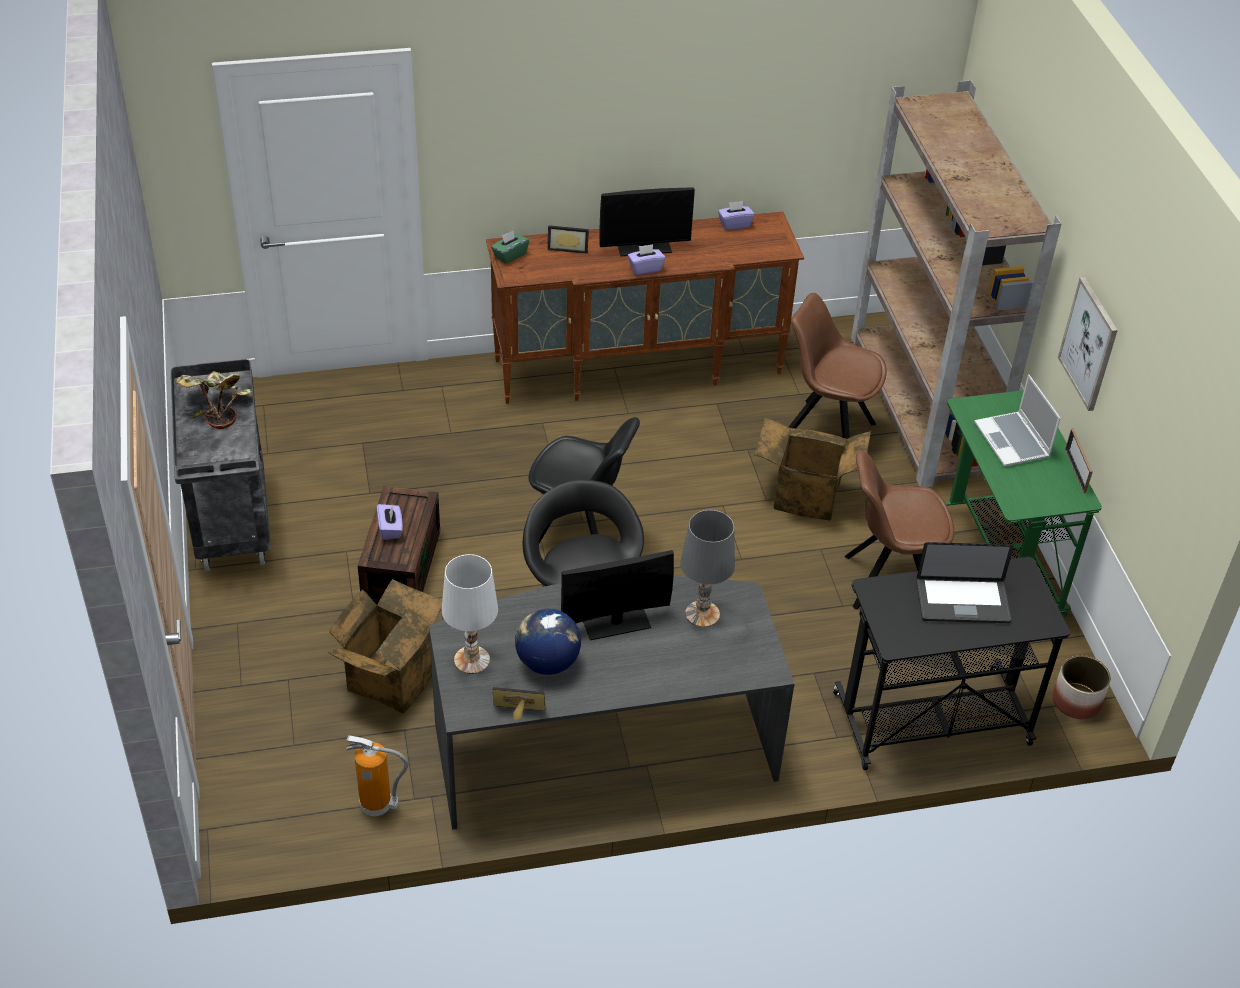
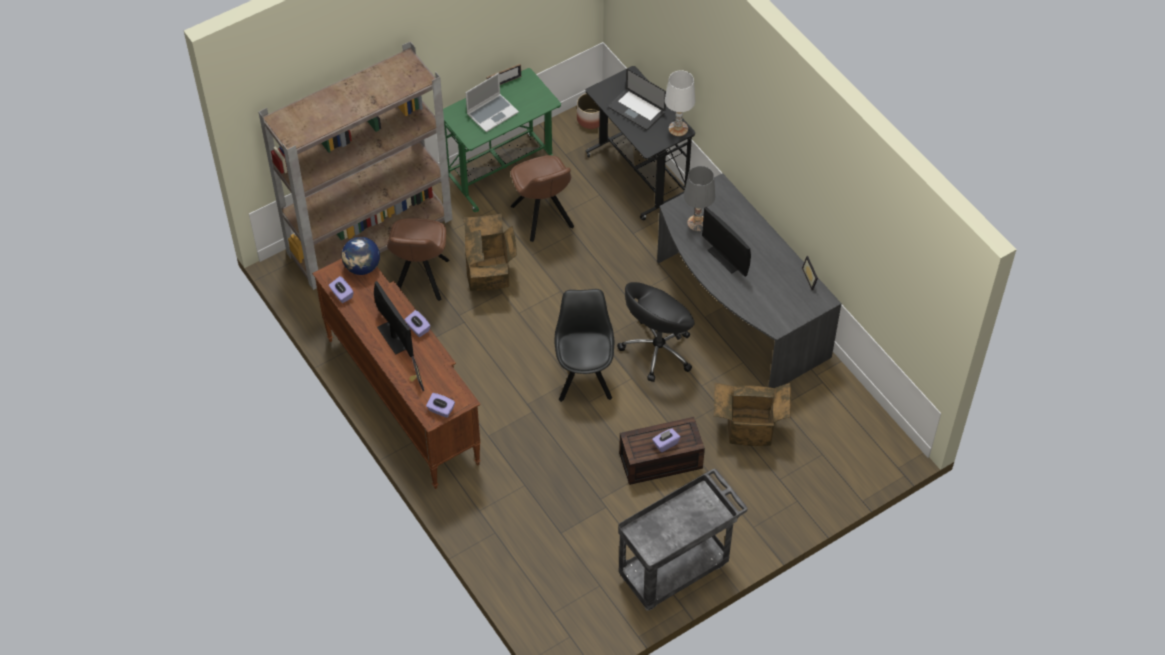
camera: 110 degrees left, 10 degrees up
potted plant [175,371,252,429] -> none
fire extinguisher [346,735,409,816] -> none
white table lamp [442,554,498,674] -> white table lamp moved to [665,70,695,136]
green tissue box [491,230,529,264] -> purple tissue box [426,393,455,418]
globe [515,609,581,675] -> globe moved to [342,237,380,275]
laptop [917,542,1014,623] -> laptop turned 150 degrees clockwise [608,69,666,130]
picture [1058,277,1118,411] -> none

